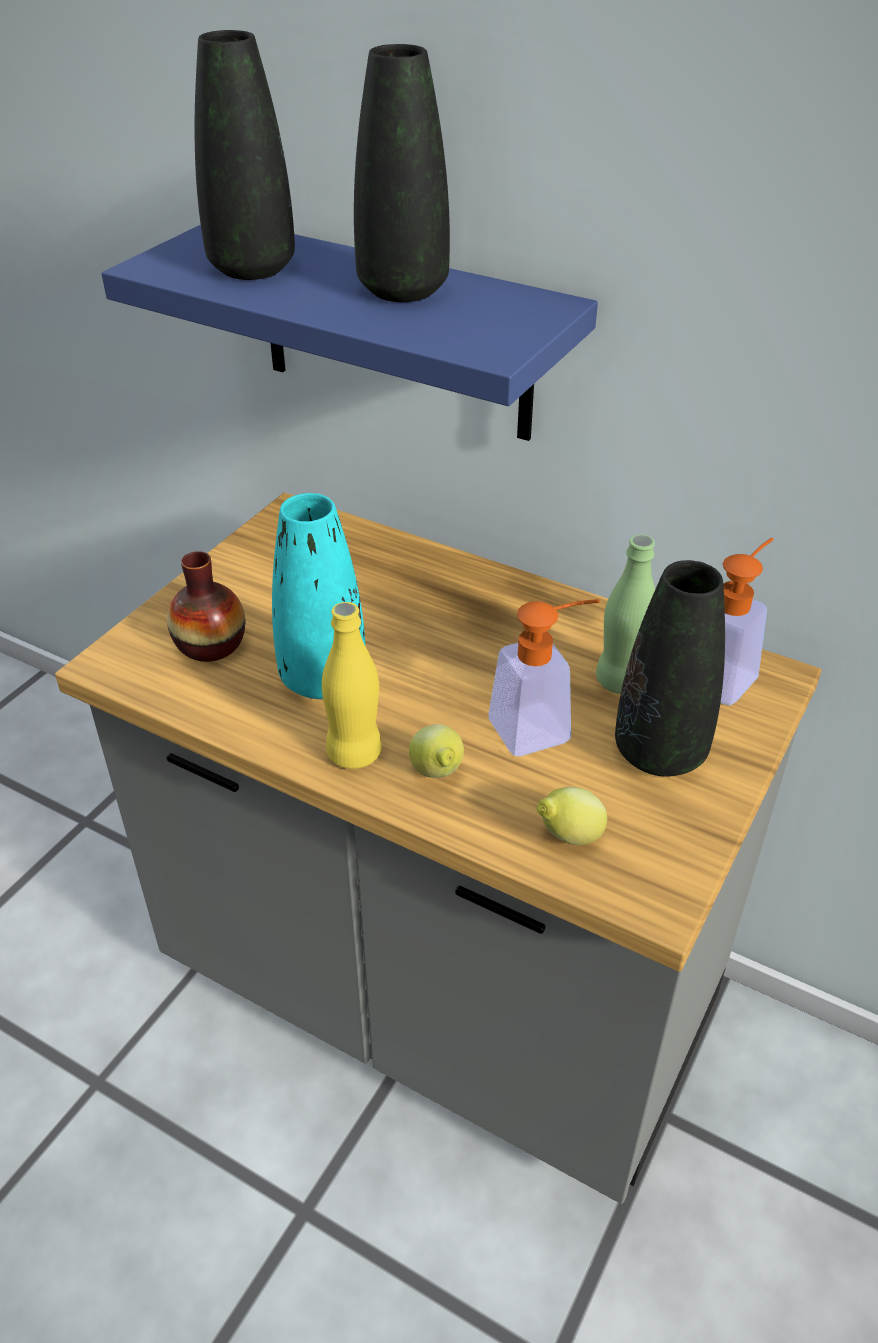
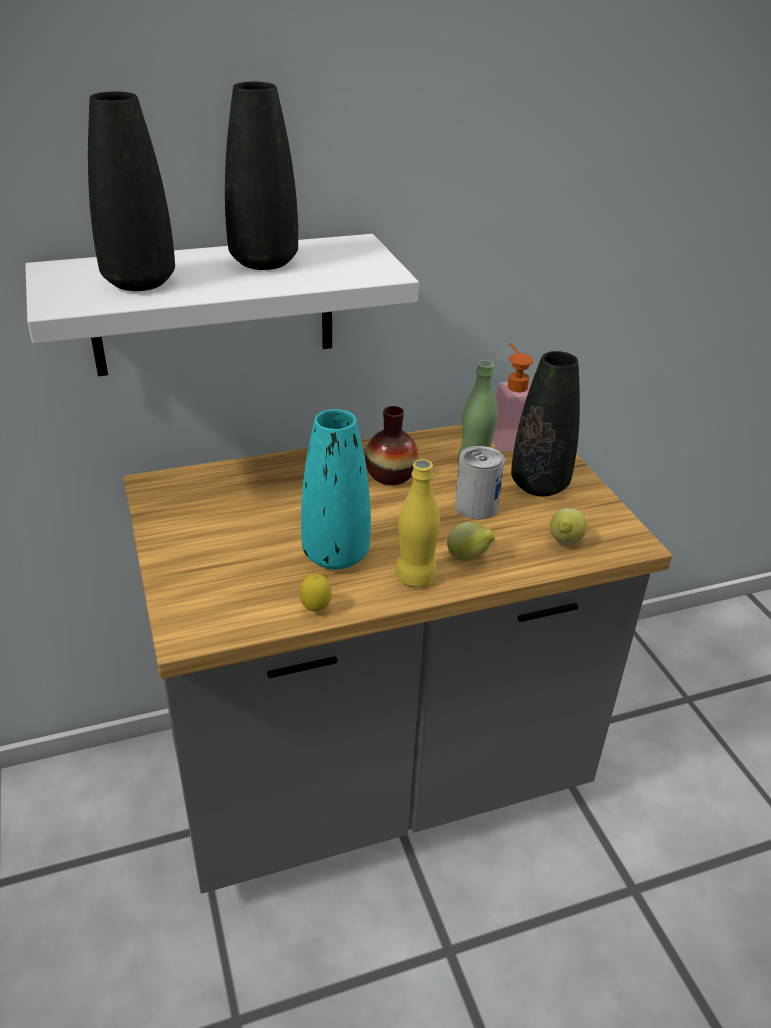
camera: 50 degrees left, 5 degrees down
blue shelf [102,225,598,441] -> white shelf [25,234,419,376]
vase [167,551,245,662] -> vase moved to [365,406,419,485]
soap dispenser [489,599,600,756] -> can [455,446,505,519]
none -> lemon [300,574,332,612]

